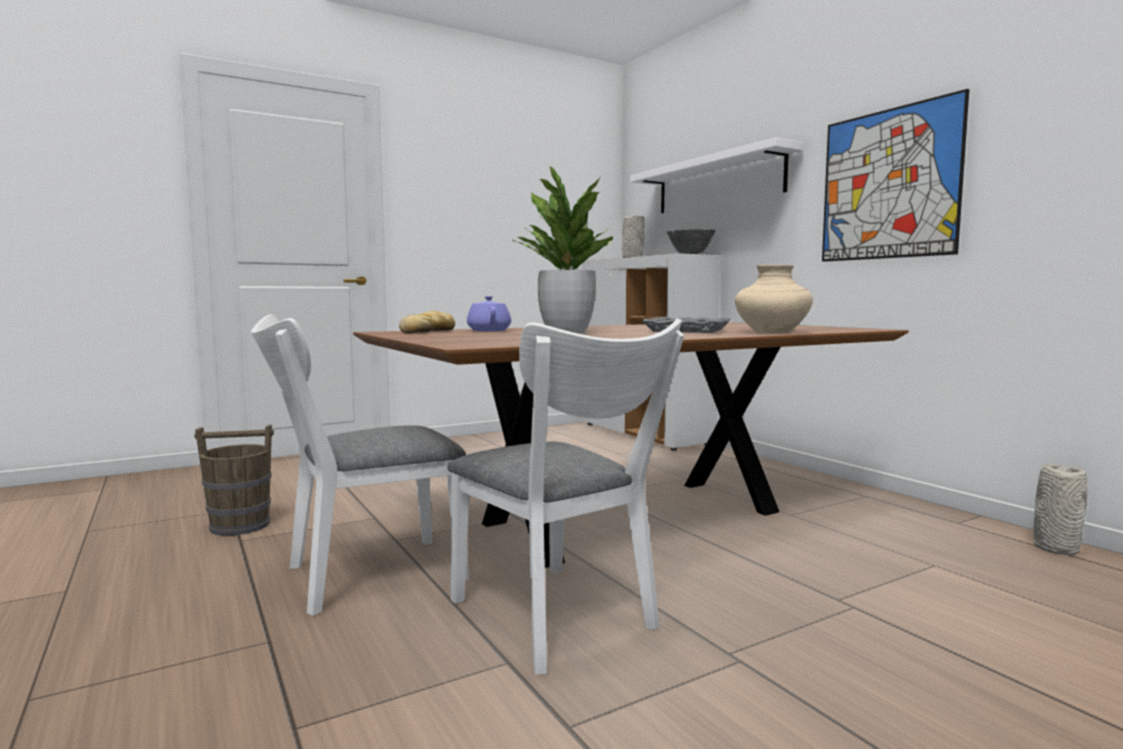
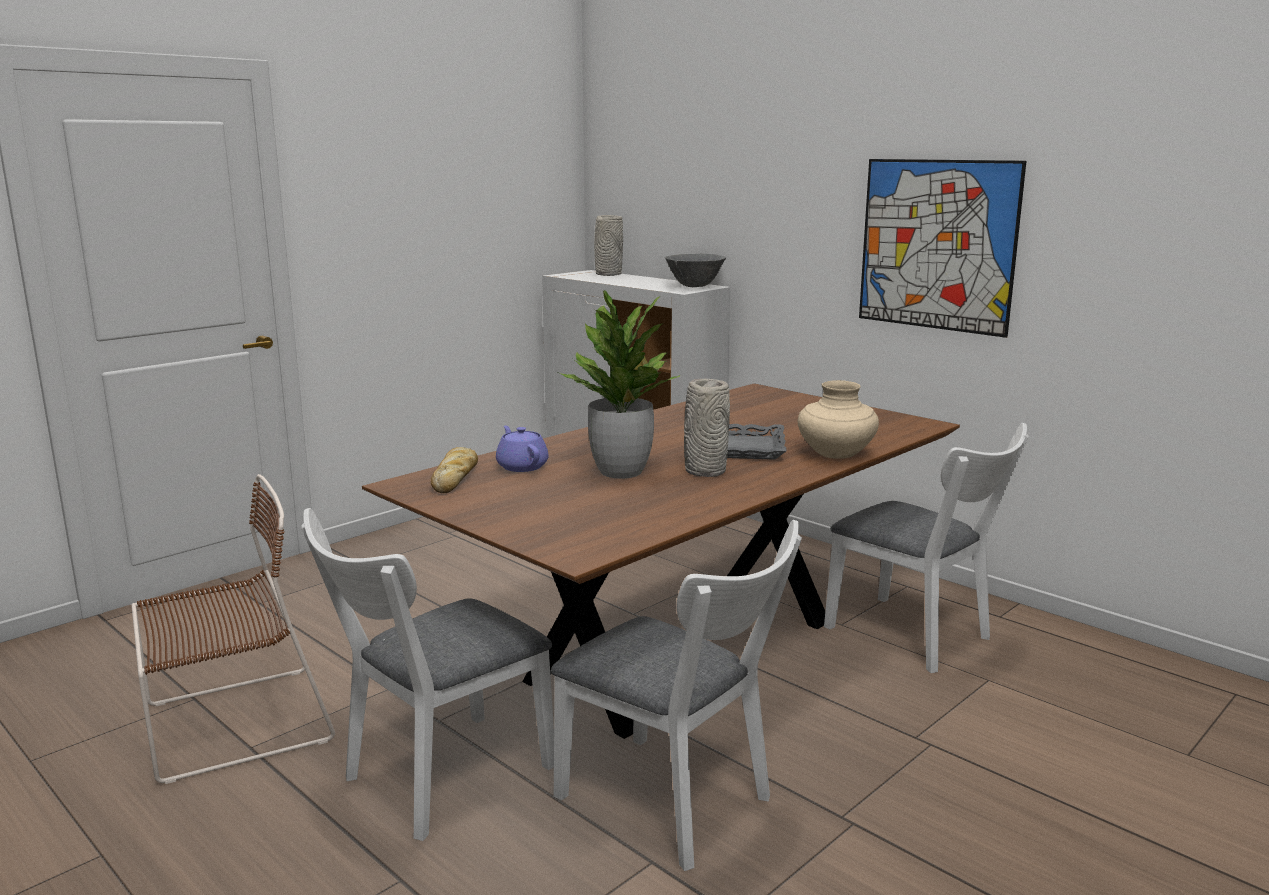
camera: 15 degrees left, 10 degrees up
brown bucket [194,425,274,536] -> brown chair [131,474,335,784]
white shelf [630,137,803,213] -> none
grey vase [1033,464,1088,555] -> grey vase moved to [684,379,730,477]
none -> white chair [824,423,1028,673]

